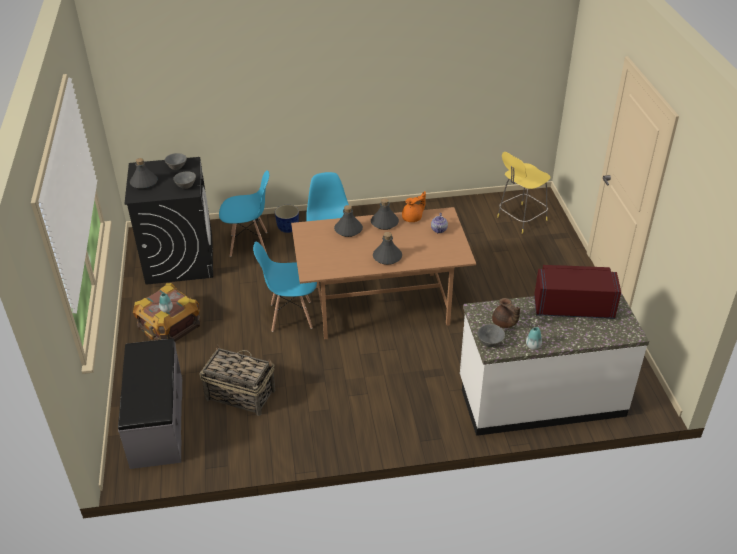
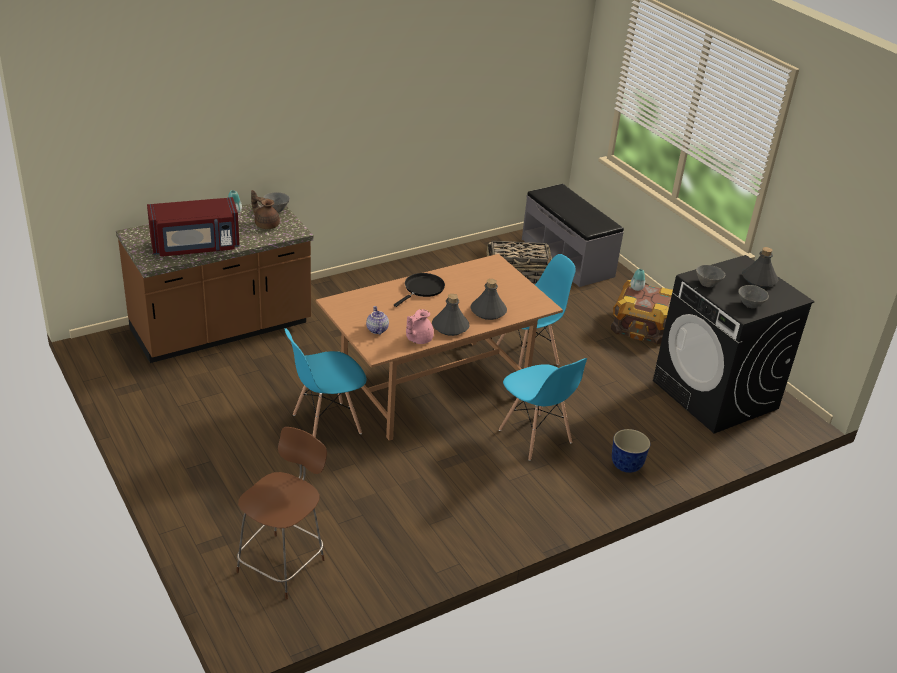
camera: 155 degrees right, 5 degrees down
blue chair [219,170,269,257] -> blue chair moved to [285,328,366,438]
grey bottle [373,232,402,265] -> black frying pan [394,273,445,307]
orange teapot [402,191,426,222] -> pink teapot [406,309,434,344]
white counter [460,293,649,436] -> brown counter [116,202,314,363]
yellow stool [497,152,551,234] -> brown stool [236,427,327,600]

